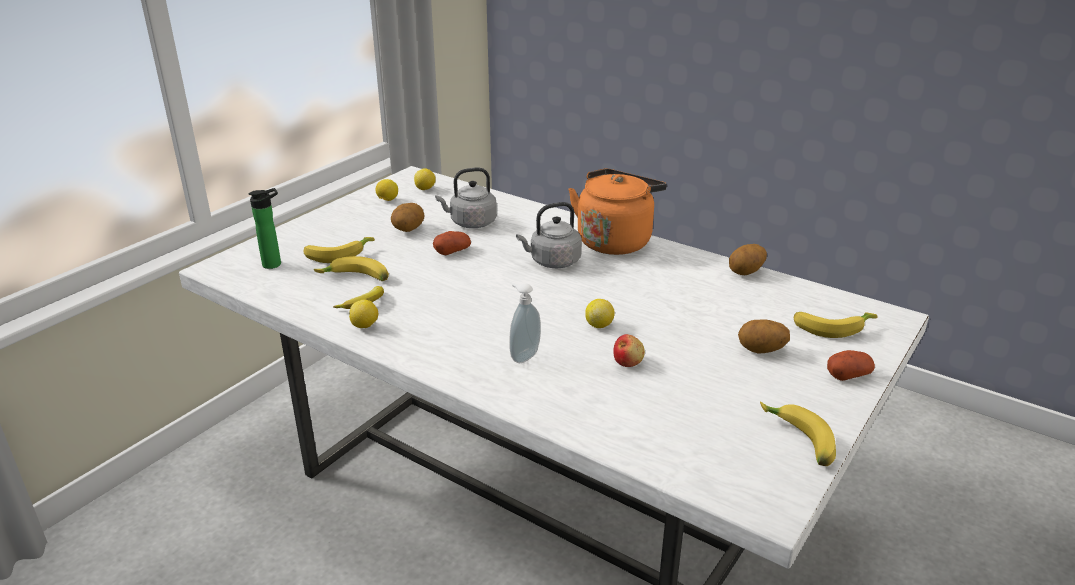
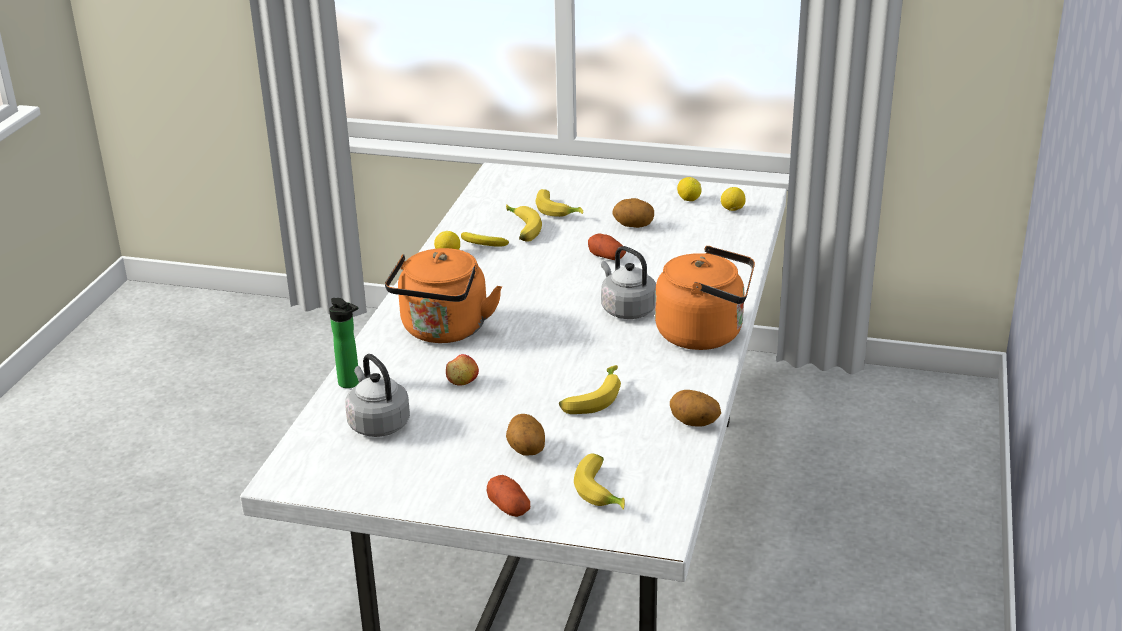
camera: 70 degrees right, 0 degrees up
bottle [249,188,281,269] -> bottle moved to [329,298,359,388]
grey kettle [435,168,497,228] -> grey kettle moved to [345,354,410,437]
soap dispenser [509,283,541,363] -> orange kettle [385,248,502,343]
lemon [585,299,615,328] -> none
banana [760,401,836,466] -> banana moved to [559,365,621,414]

